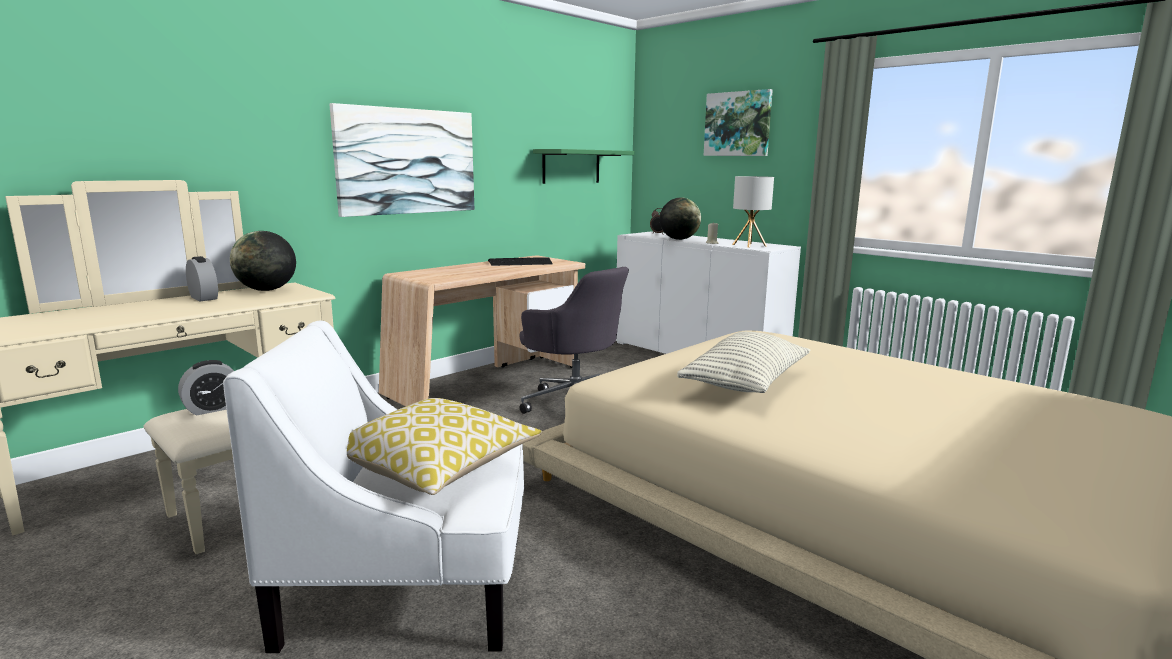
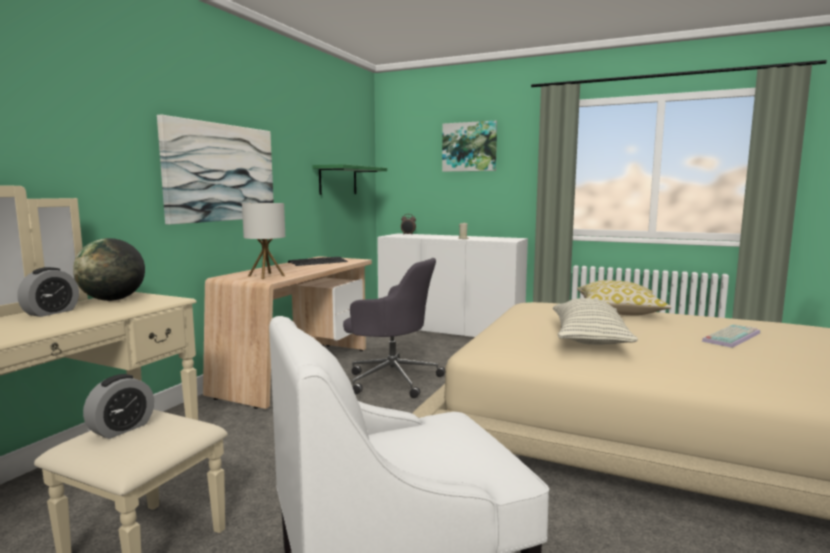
camera: 20 degrees left, 5 degrees down
alarm clock [186,256,218,301] -> alarm clock turned 90 degrees clockwise [17,267,79,317]
pillow [347,398,542,495] -> pillow moved to [577,280,671,316]
globe [660,198,701,240] -> none
table lamp [732,176,774,248] -> table lamp moved to [242,203,285,279]
none -> keyboard [702,324,760,348]

